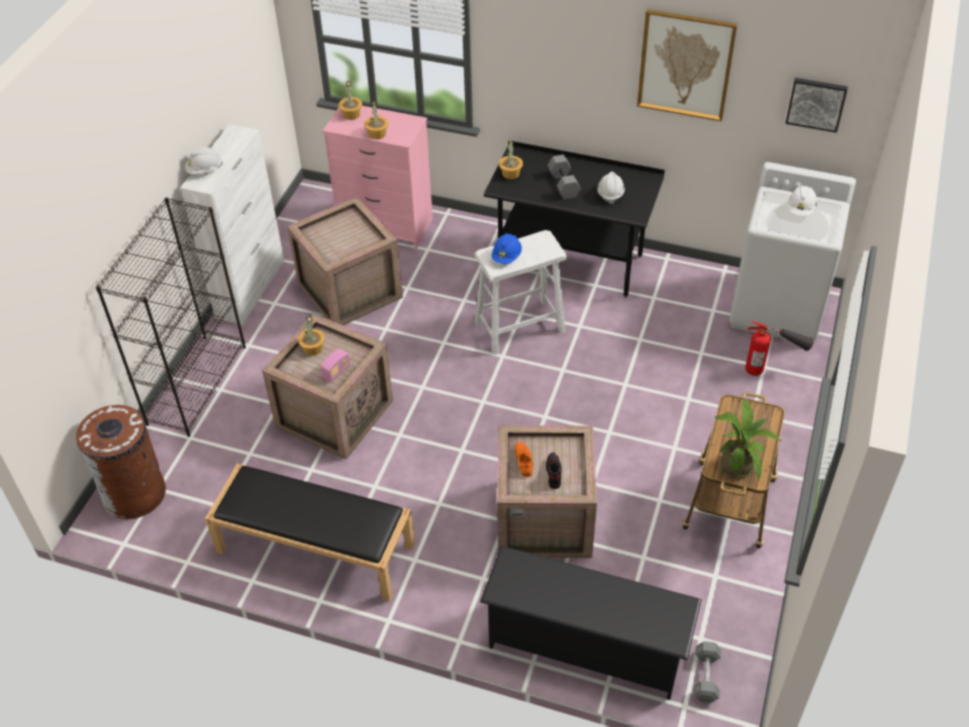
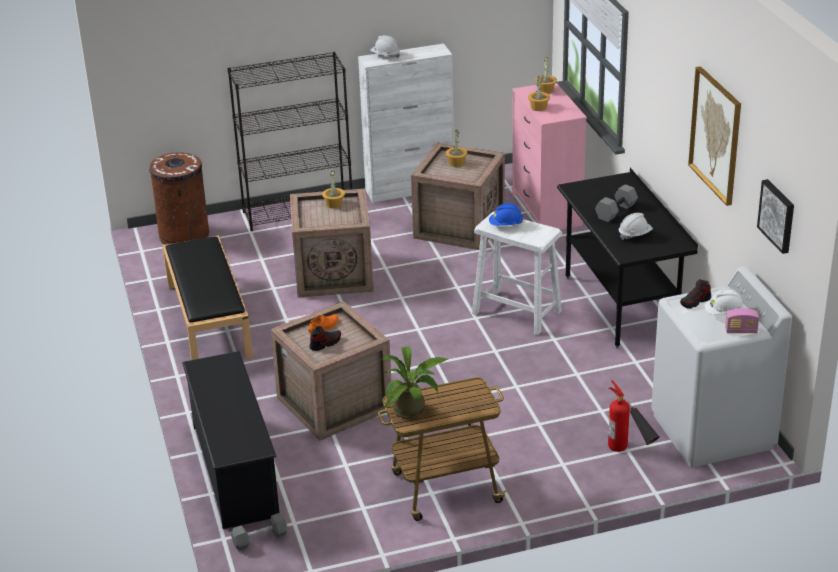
camera: 55 degrees right, 15 degrees down
radio [320,349,350,383] -> radio moved to [725,308,759,333]
potted plant [499,141,523,179] -> potted plant moved to [446,129,468,167]
none -> shoe [680,279,711,309]

